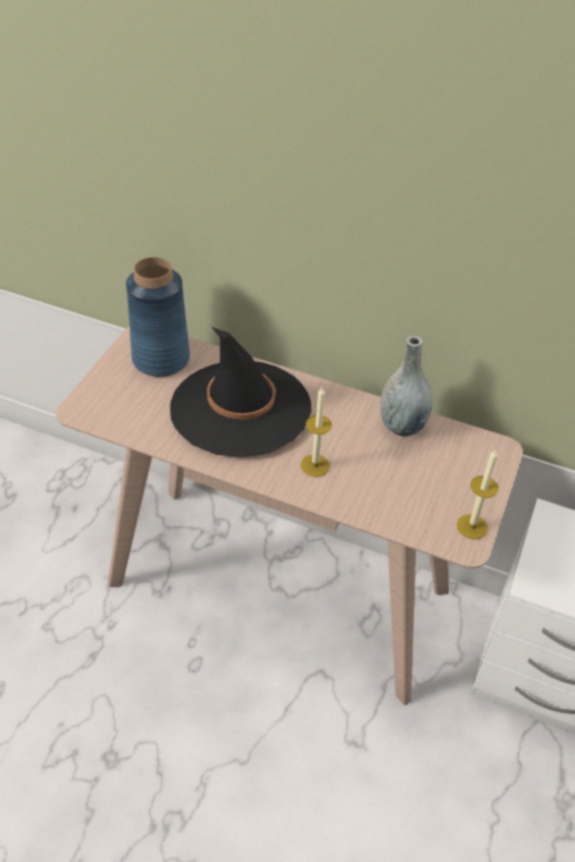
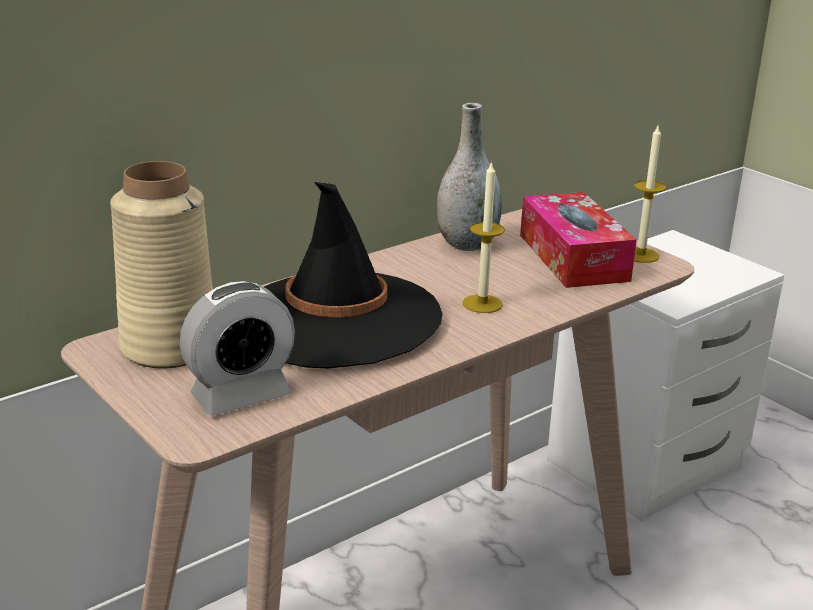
camera: 60 degrees left, 20 degrees down
blue vase [126,257,190,377] -> beige vase [110,161,213,368]
none -> alarm clock [180,281,295,416]
none -> tissue box [520,192,637,288]

